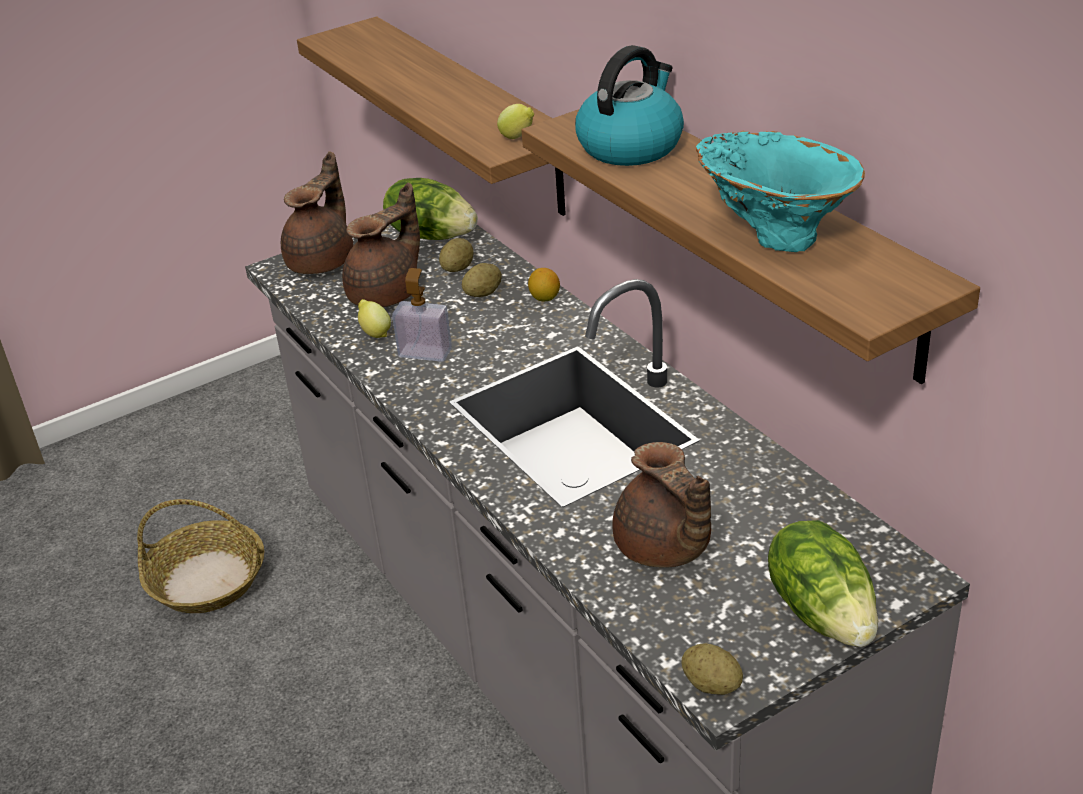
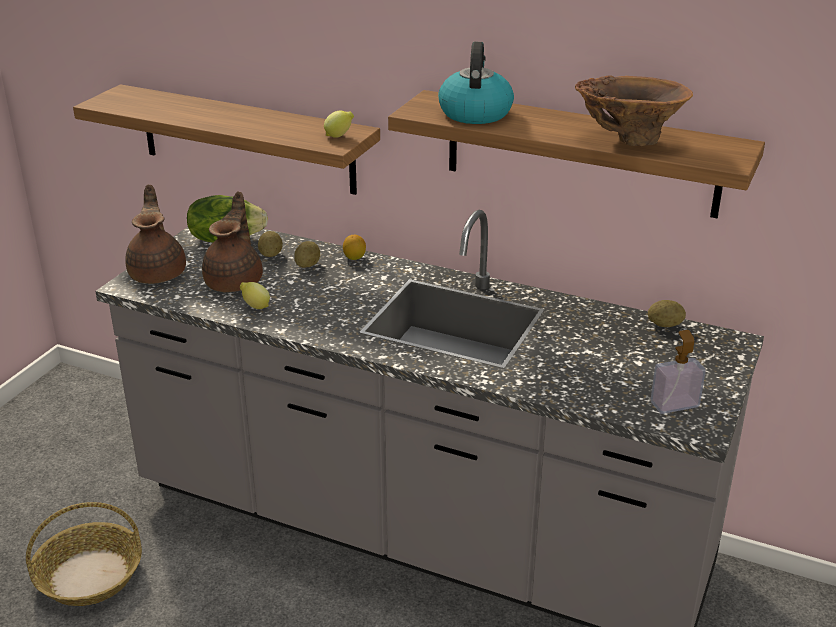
camera: 35 degrees left, 5 degrees down
soap dispenser [392,268,452,362] -> soap dispenser moved to [651,330,706,414]
brown teapot [612,442,711,568] -> none
potato [681,643,743,695] -> potato moved to [648,300,686,327]
turquoise vase [696,131,865,252] -> brown vase [575,76,693,146]
lettuce [768,520,878,647] -> none

